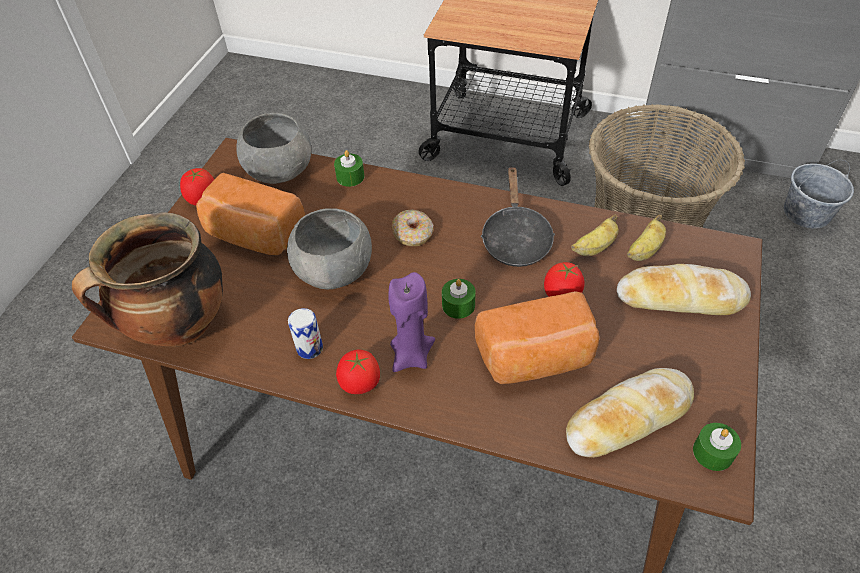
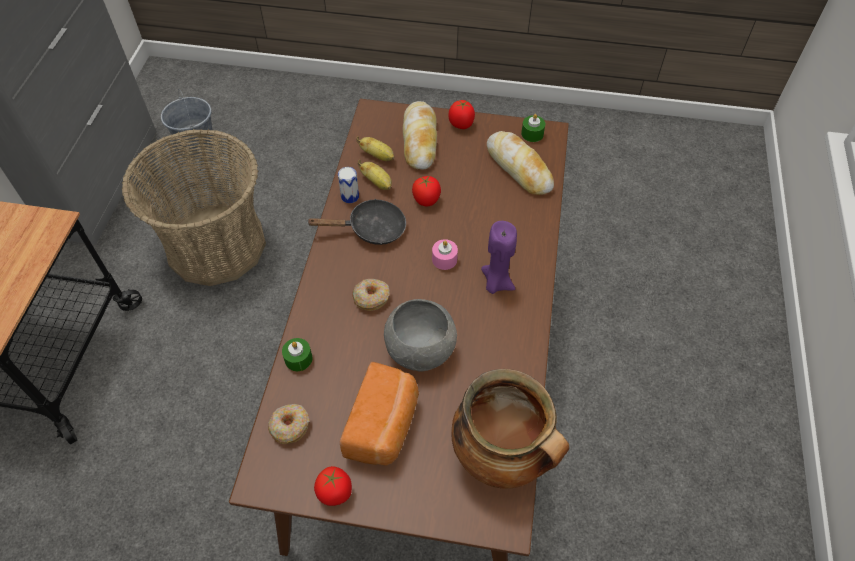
camera: 100 degrees left, 5 degrees up
grey bowl [236,113,311,184] -> donut [268,404,309,444]
can [288,308,323,359] -> can moved to [338,167,359,203]
tomato [336,350,380,394] -> tomato moved to [448,100,475,129]
green candle [442,279,475,319] -> pink candle [432,239,458,270]
bread [475,291,599,384] -> none

